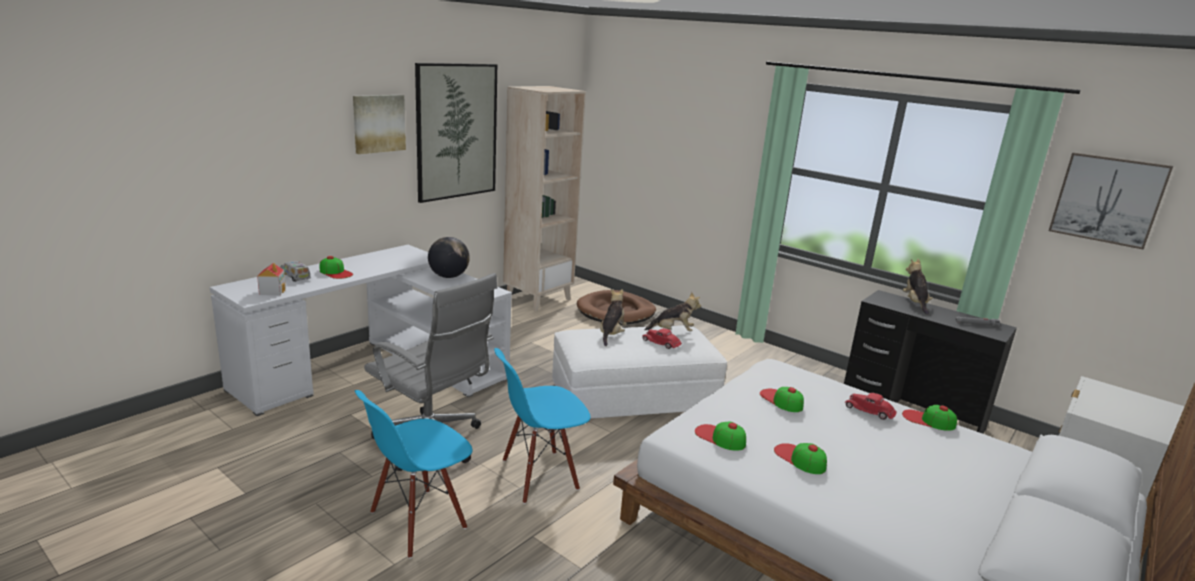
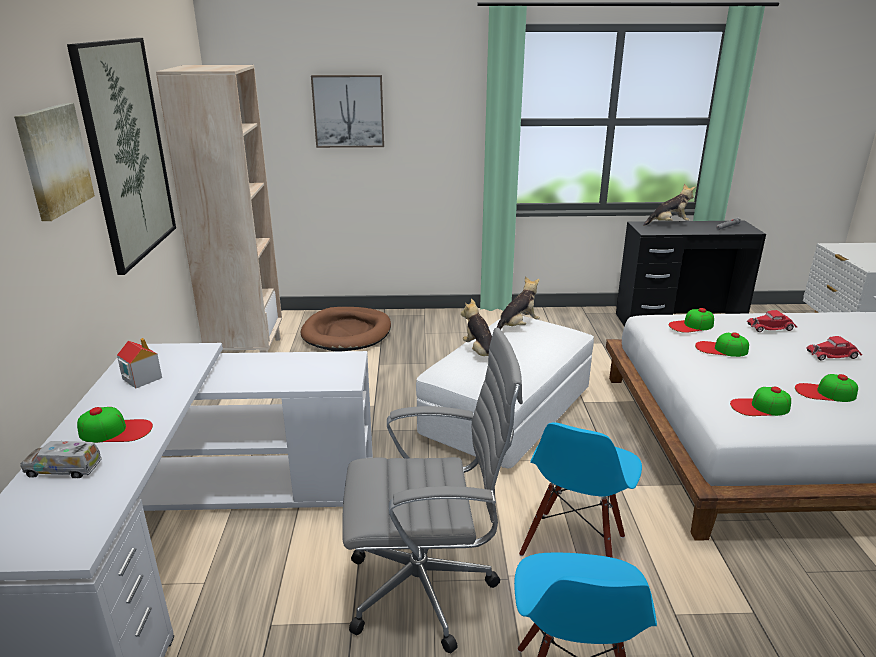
camera: 40 degrees left, 5 degrees up
toy house [257,263,286,295] -> toy house moved to [117,338,162,388]
globe [428,237,470,278] -> none
red toy car [642,328,682,349] -> red toy car moved to [807,336,862,361]
cap [902,405,957,431] -> cap moved to [669,308,714,333]
plush toy [903,259,933,315] -> plush toy turned 120 degrees clockwise [643,183,695,226]
picture [1049,152,1173,250] -> picture moved to [311,75,384,148]

